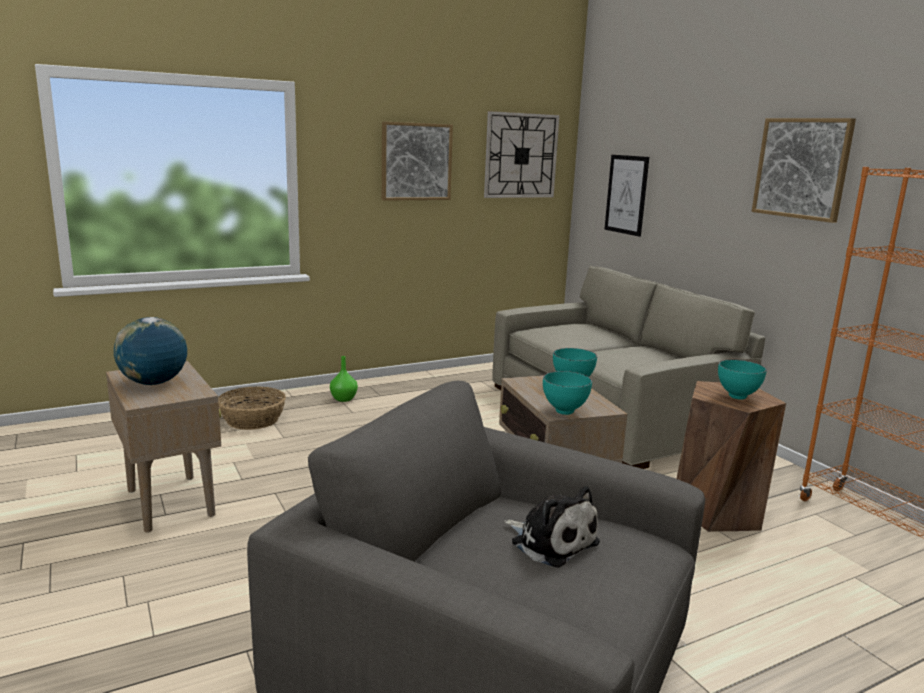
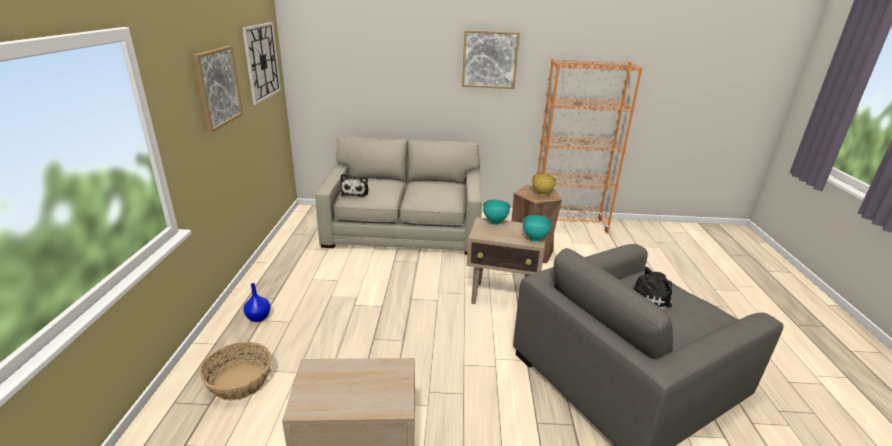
camera: 60 degrees left, 10 degrees up
globe [114,317,187,385] -> none
green vase [330,356,358,402] -> blue vase [243,283,271,322]
picture [604,155,649,237] -> none
turquoise bowl [718,360,767,400] -> yellow bowl [532,174,556,196]
none -> plush toy [341,174,368,197]

